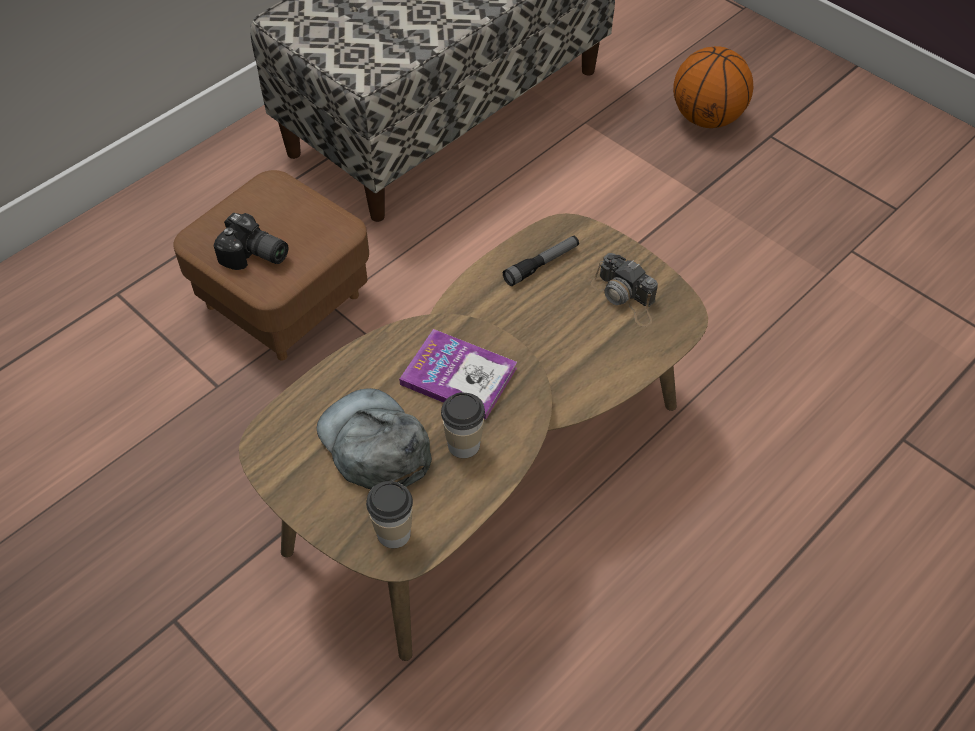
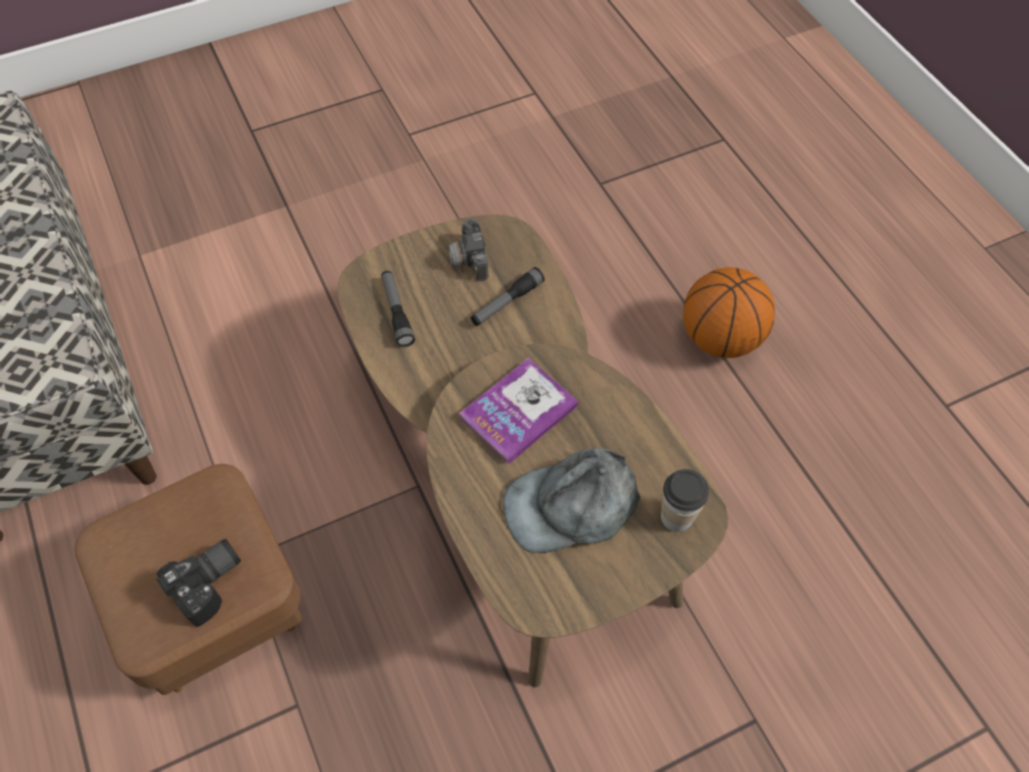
camera: 70 degrees left, 5 degrees up
cup [441,392,485,458] -> none
camera [591,253,658,327] -> camera turned 105 degrees clockwise [448,219,489,295]
basketball [673,46,753,128] -> basketball moved to [683,267,775,358]
none -> flashlight [471,267,545,326]

